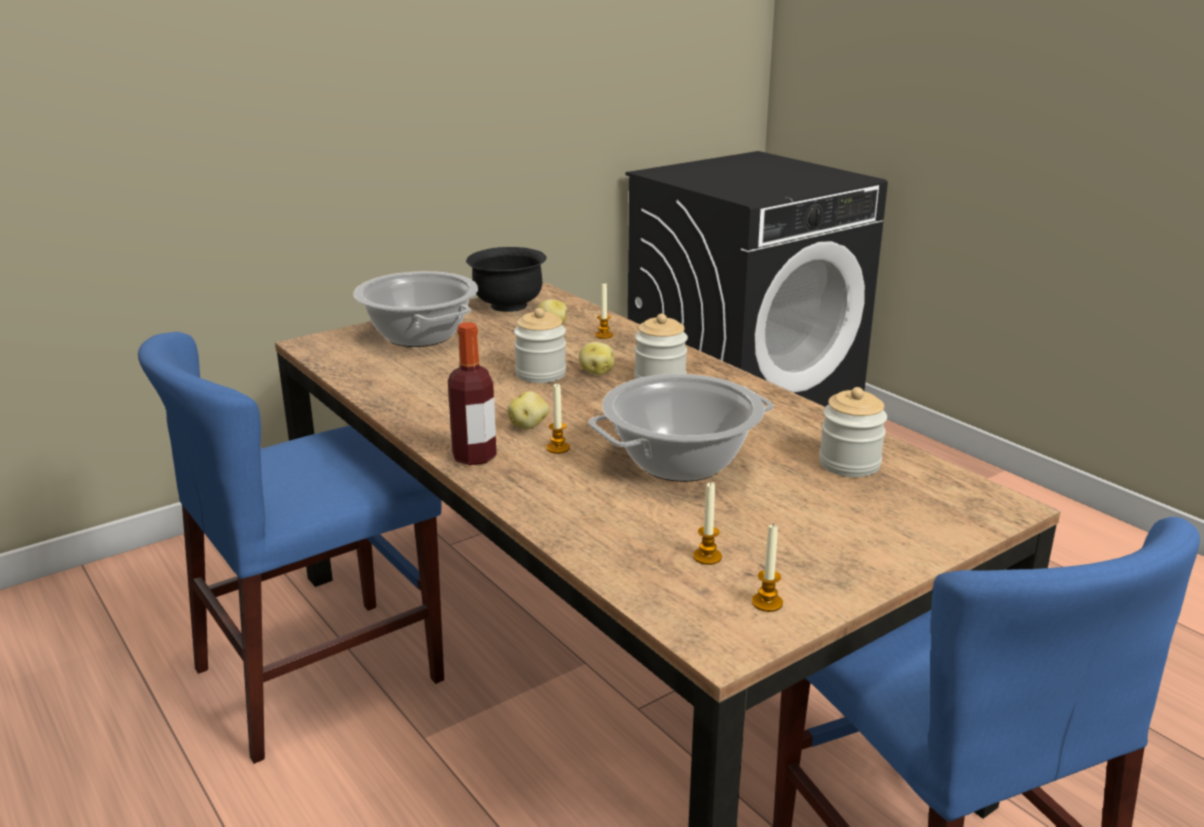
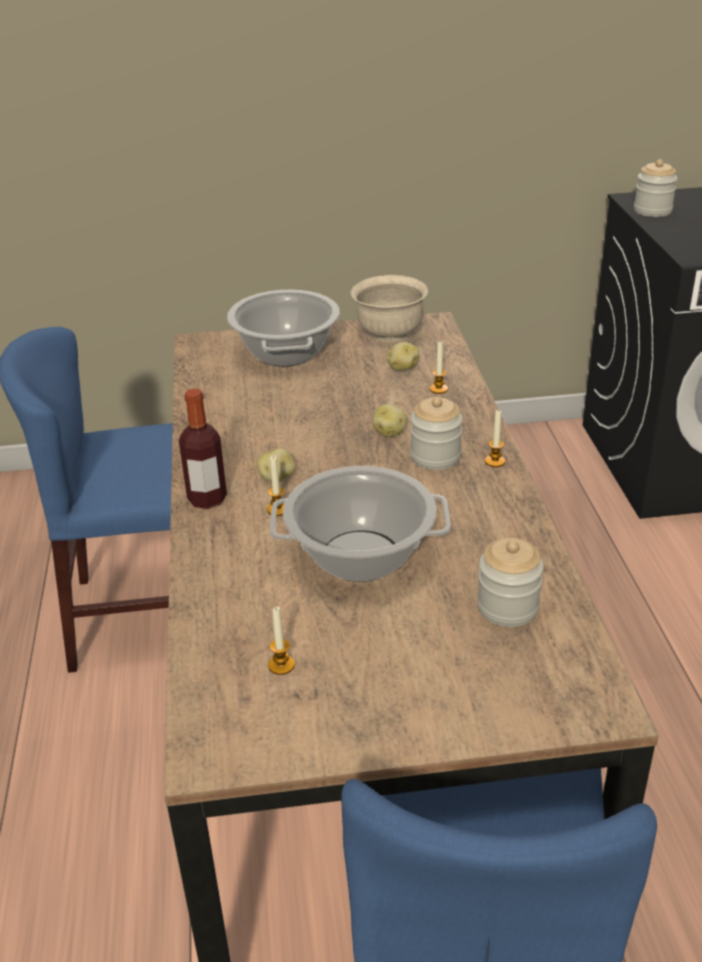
camera: 30 degrees right, 10 degrees up
black bowl [466,247,547,312] -> beige bowl [351,275,428,342]
jar [514,308,566,383] -> jar moved to [634,159,678,217]
candle [752,523,783,612] -> candle moved to [485,409,505,467]

